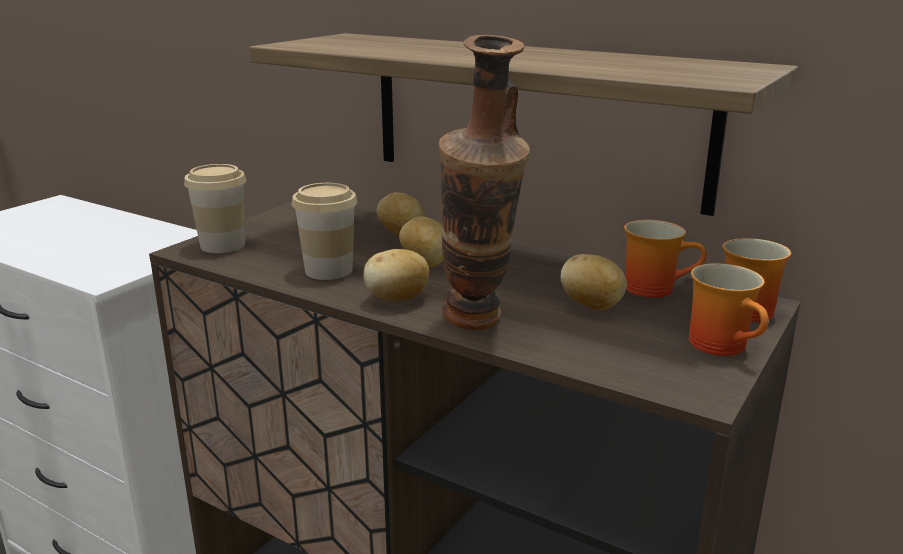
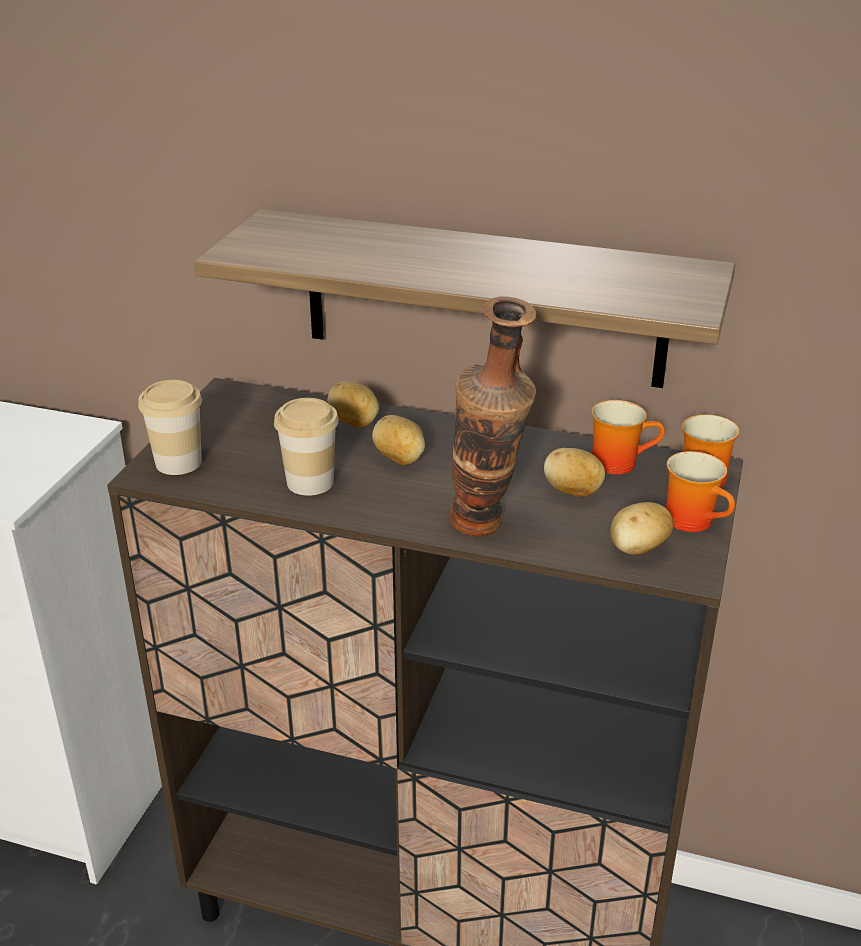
camera: 15 degrees left, 10 degrees up
potato [363,249,429,301] -> potato moved to [610,502,673,554]

